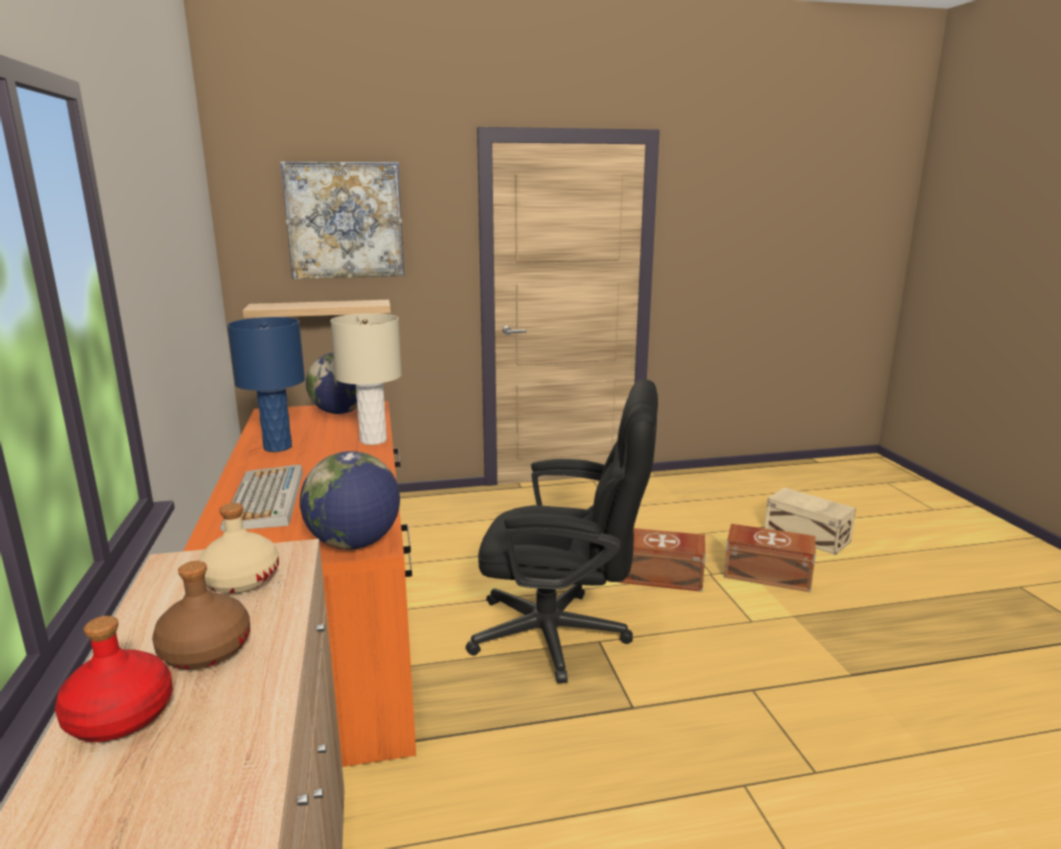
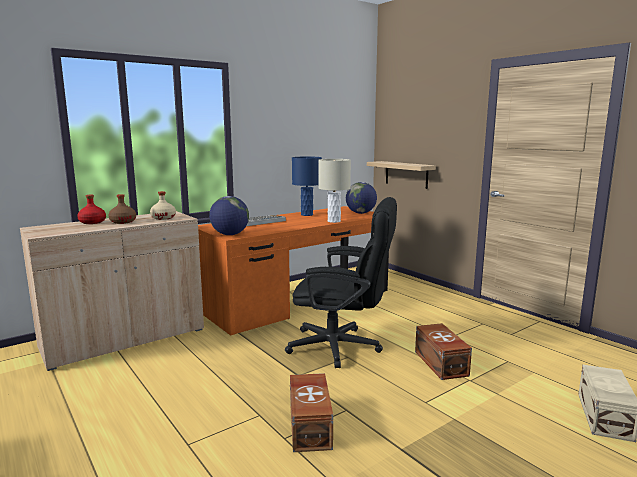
camera: 65 degrees right, 5 degrees down
picture [280,161,404,279] -> none
black office chair [466,379,658,683] -> black office chair turned 60 degrees counterclockwise [285,197,397,368]
brown storage box [724,524,816,592] -> brown storage box moved to [290,373,333,452]

